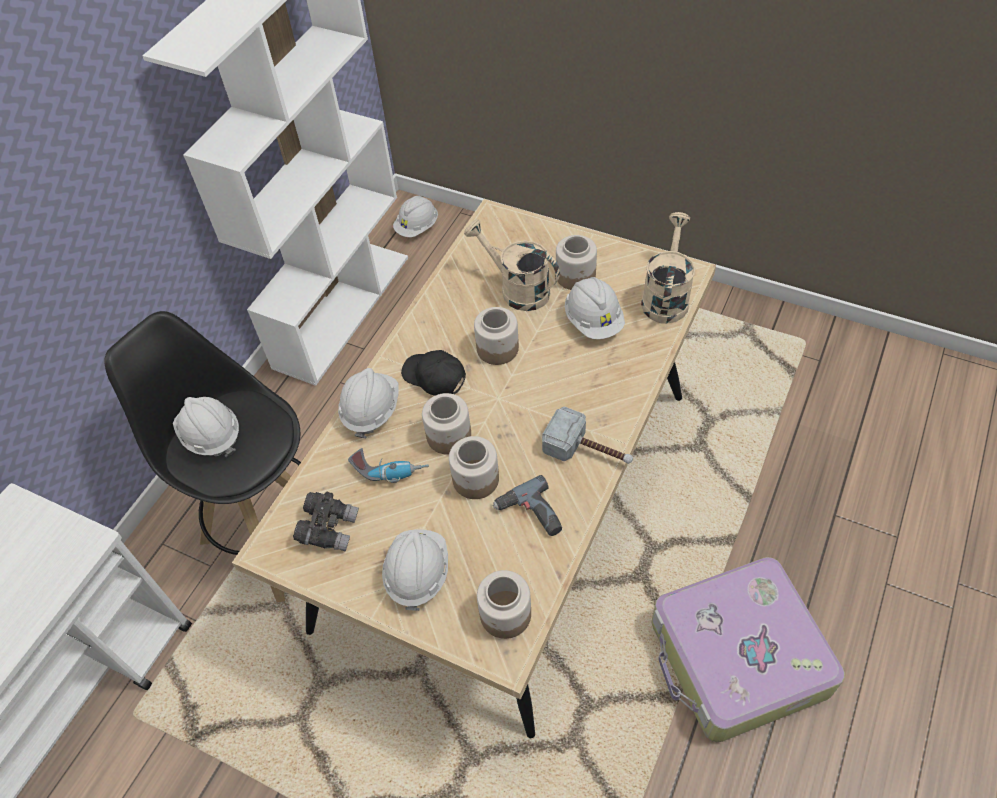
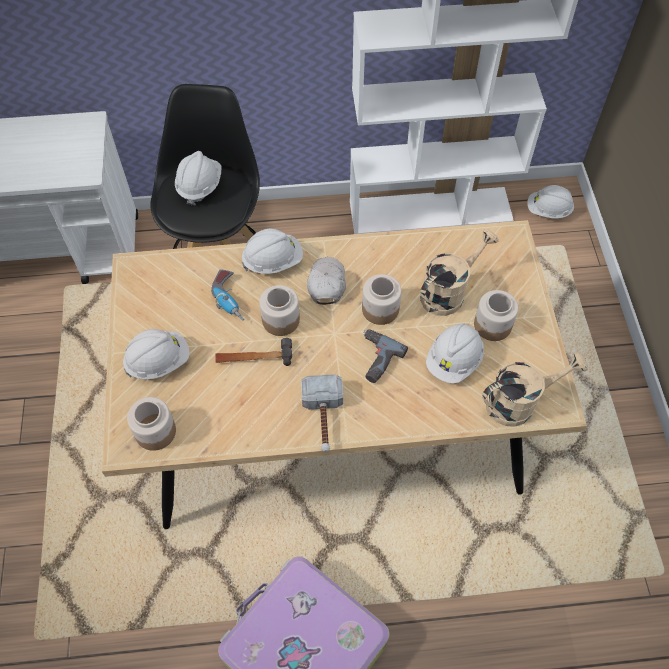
camera: 55 degrees right, 5 degrees up
grey binoculars [293,492,359,552] -> none
black cap [401,350,466,396] -> white cap [307,257,346,305]
jar [449,436,499,499] -> hammer [215,338,292,366]
beige watering can [464,219,560,311] -> beige watering can turned 45 degrees clockwise [420,229,499,316]
power drill [493,475,562,536] -> power drill moved to [363,329,408,383]

